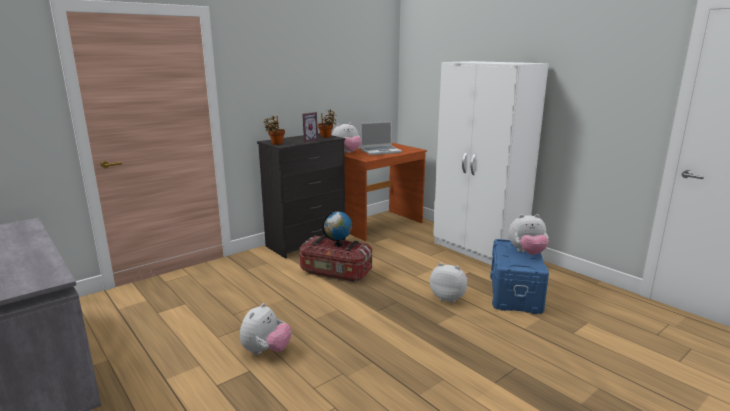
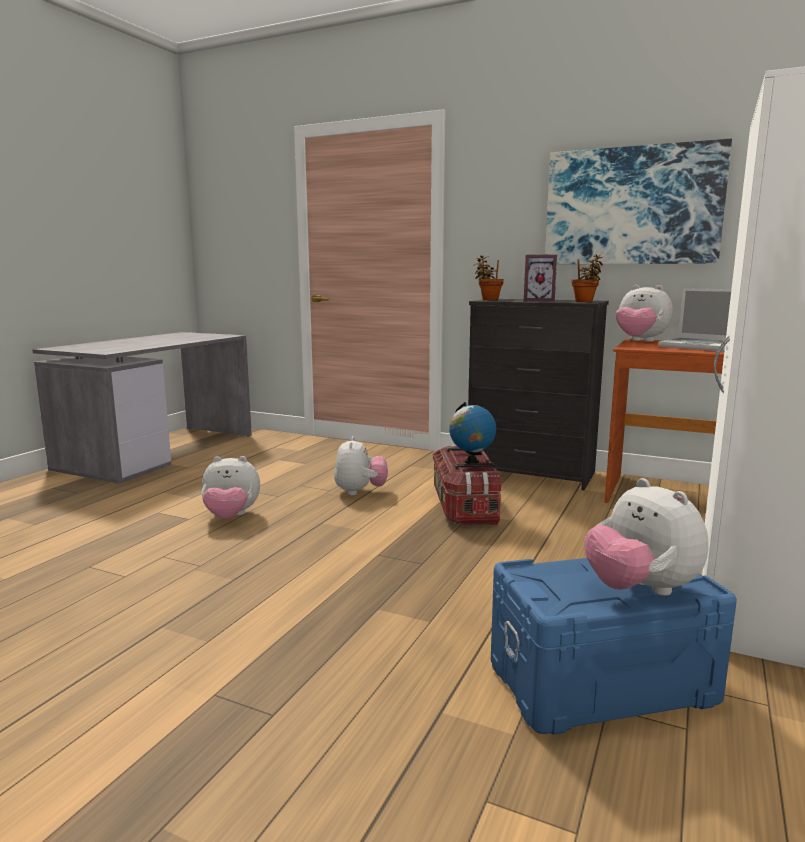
camera: 65 degrees right, 5 degrees down
plush toy [430,263,468,303] -> plush toy moved to [334,436,388,495]
none -> picture [545,139,732,264]

